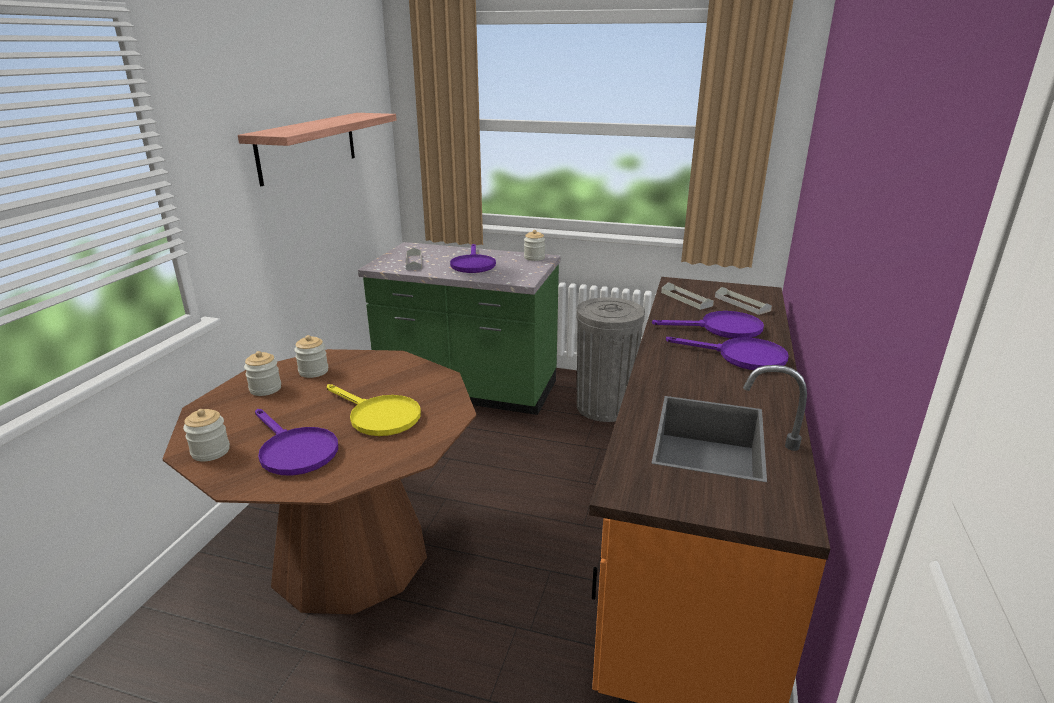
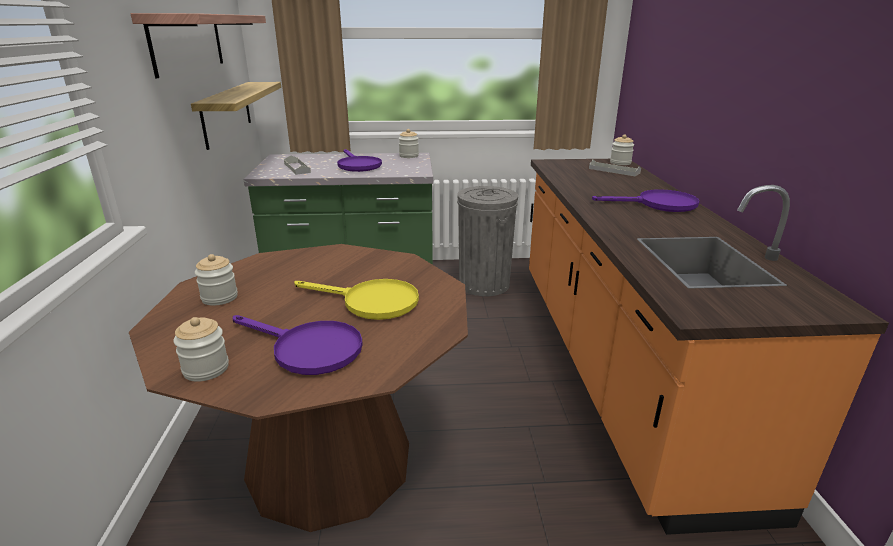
camera: 20 degrees left, 0 degrees up
jar [294,335,328,378] -> jar moved to [610,134,634,165]
purple frying pan [652,311,764,339] -> none
grey tray [661,282,714,310] -> none
none -> shelf [191,82,281,150]

